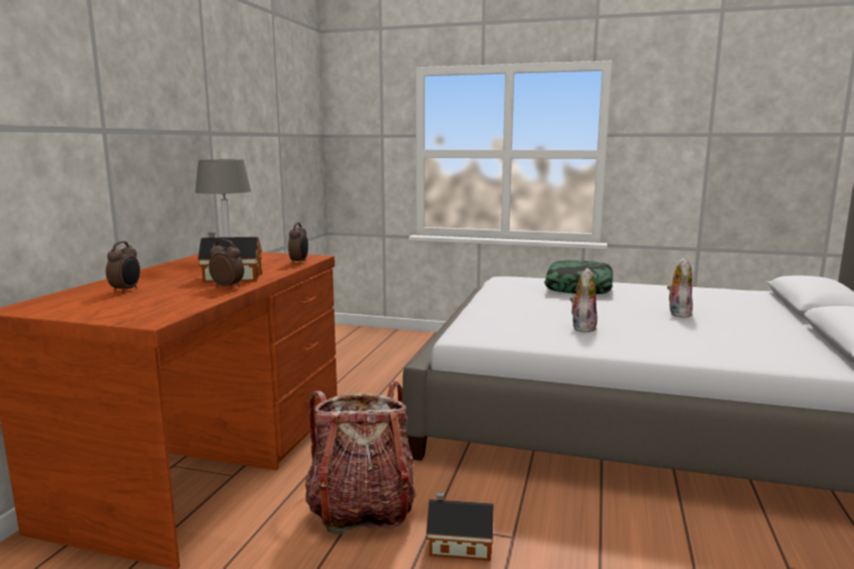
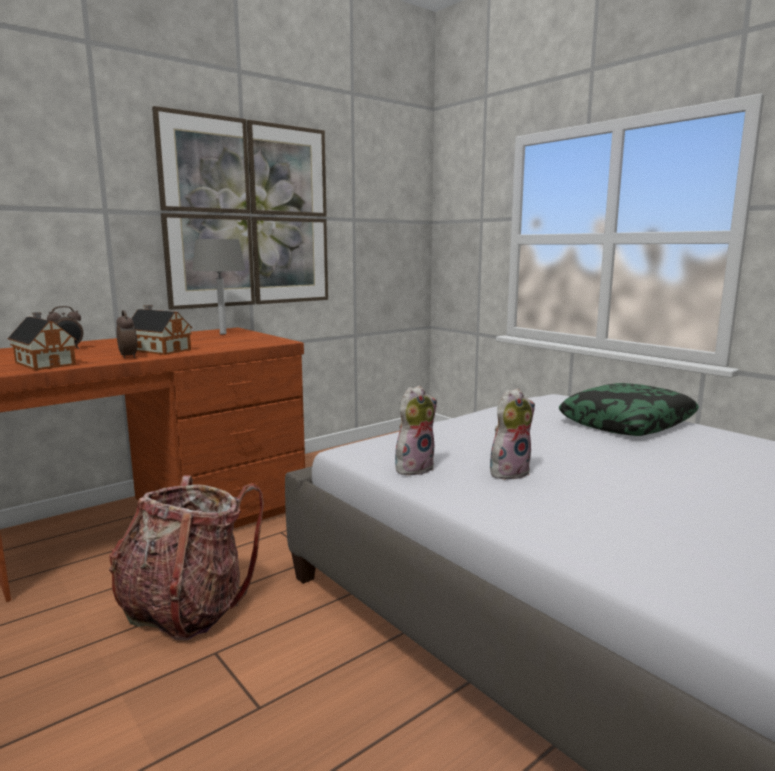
camera: 35 degrees right, 0 degrees up
alarm clock [288,223,308,264] -> none
toy house [426,492,494,561] -> toy house moved to [8,312,77,371]
plush toy [667,258,693,318] -> plush toy moved to [395,385,437,475]
none -> picture [152,106,328,310]

